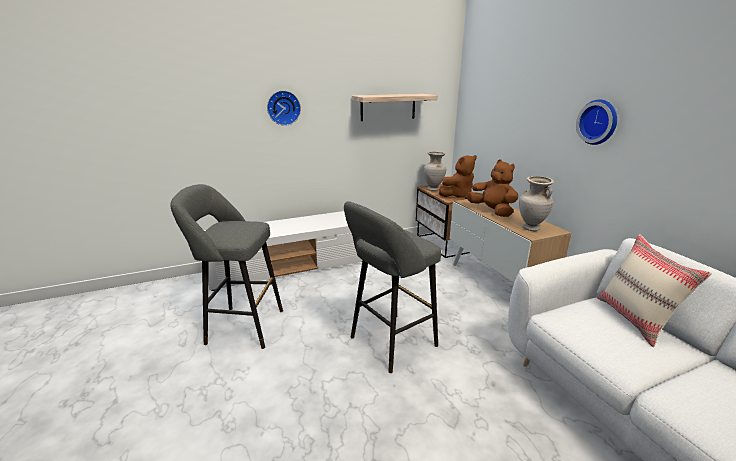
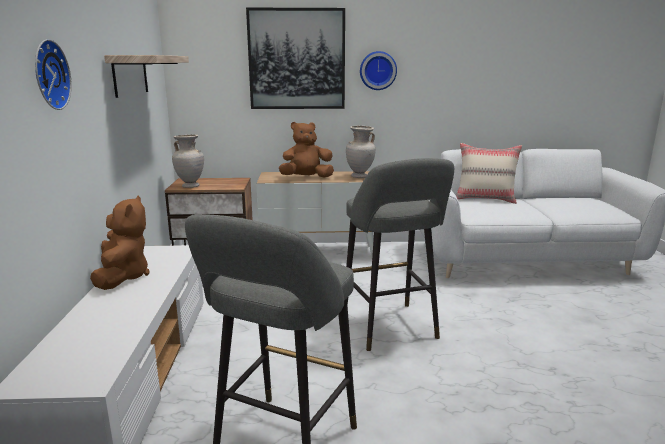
camera: 70 degrees left, 5 degrees down
brown plush toy [439,155,477,199] -> brown plush toy moved to [90,196,149,290]
none -> picture [246,8,345,109]

